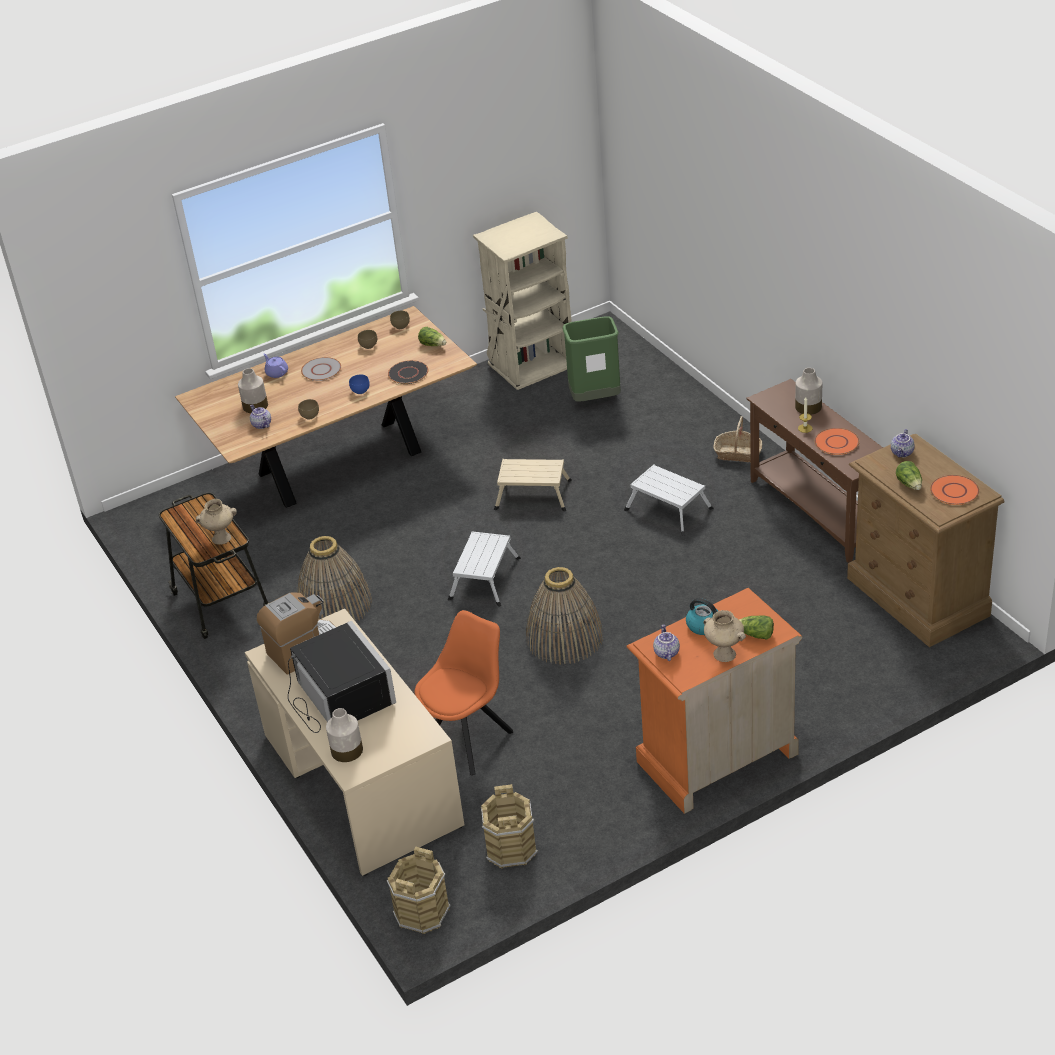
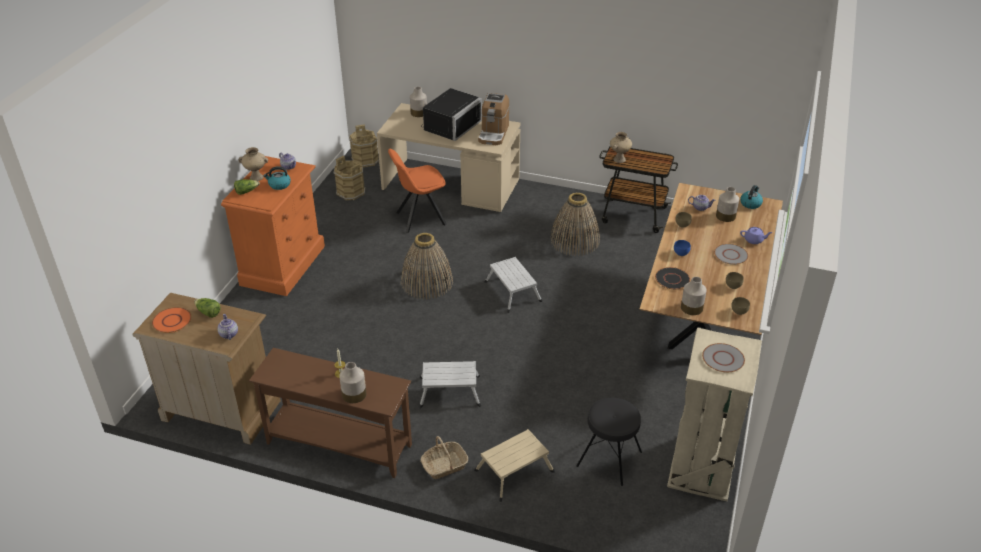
camera: 135 degrees right, 0 degrees up
black microwave [288,621,396,733] -> black microwave turned 75 degrees counterclockwise [421,88,482,141]
orange chair [415,610,513,775] -> orange chair turned 75 degrees clockwise [388,149,447,233]
lettuce [418,327,446,346] -> beige vase [681,277,707,315]
beige step ladder [494,459,572,512] -> beige step ladder moved to [474,429,555,502]
green trash can [562,316,621,402] -> black stool [576,398,642,486]
orange plate [815,428,859,455] -> none
none -> grey plate [702,343,745,372]
none -> kettle [740,185,763,209]

